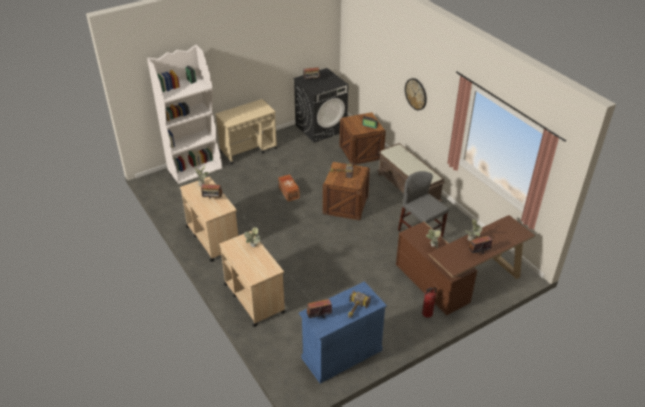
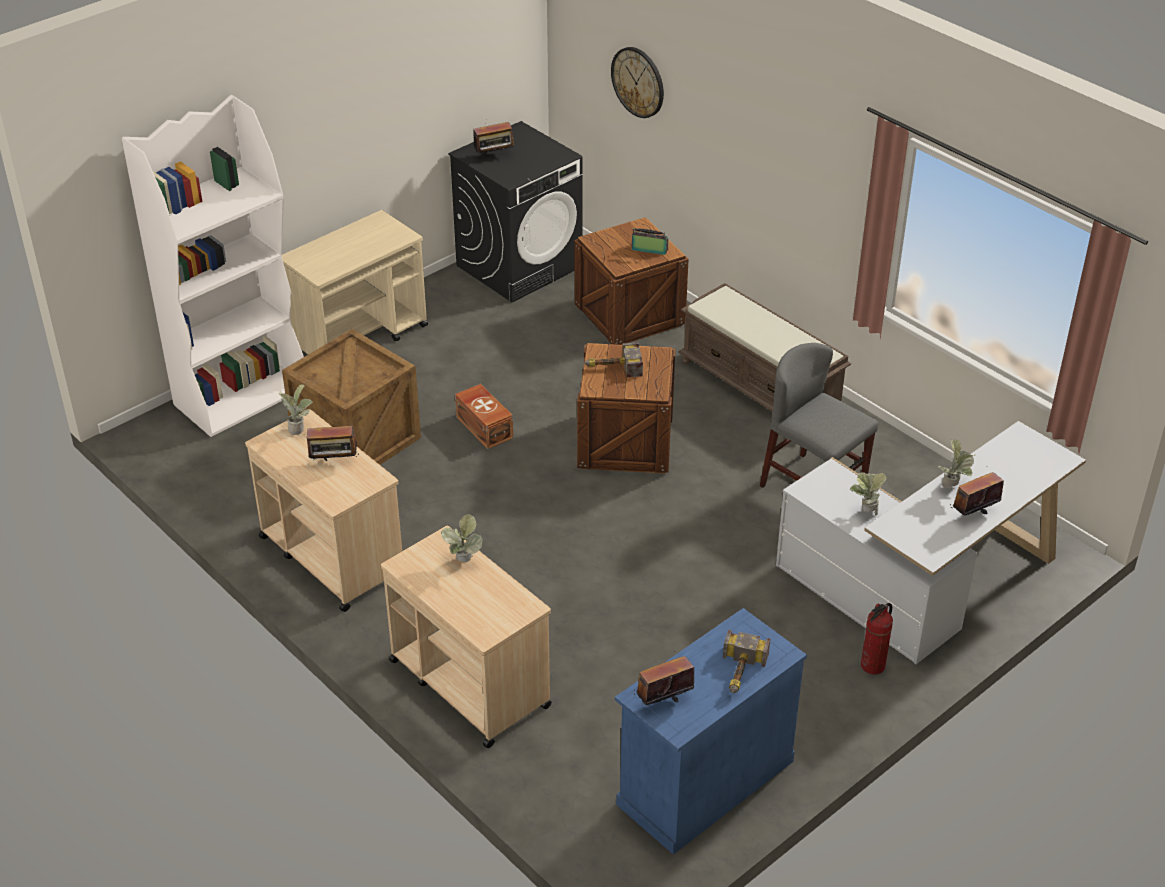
camera: 10 degrees left, 0 degrees up
brown desk [396,215,535,316] -> white desk [776,421,1086,664]
wall clock [405,78,427,110] -> wall clock moved to [611,47,664,118]
none -> crate [282,329,421,465]

